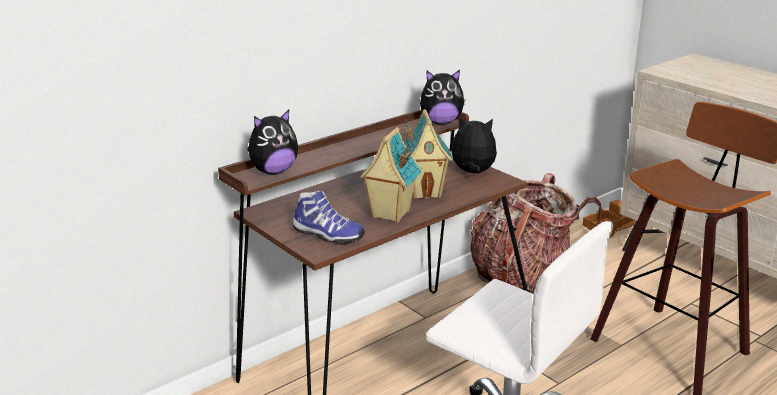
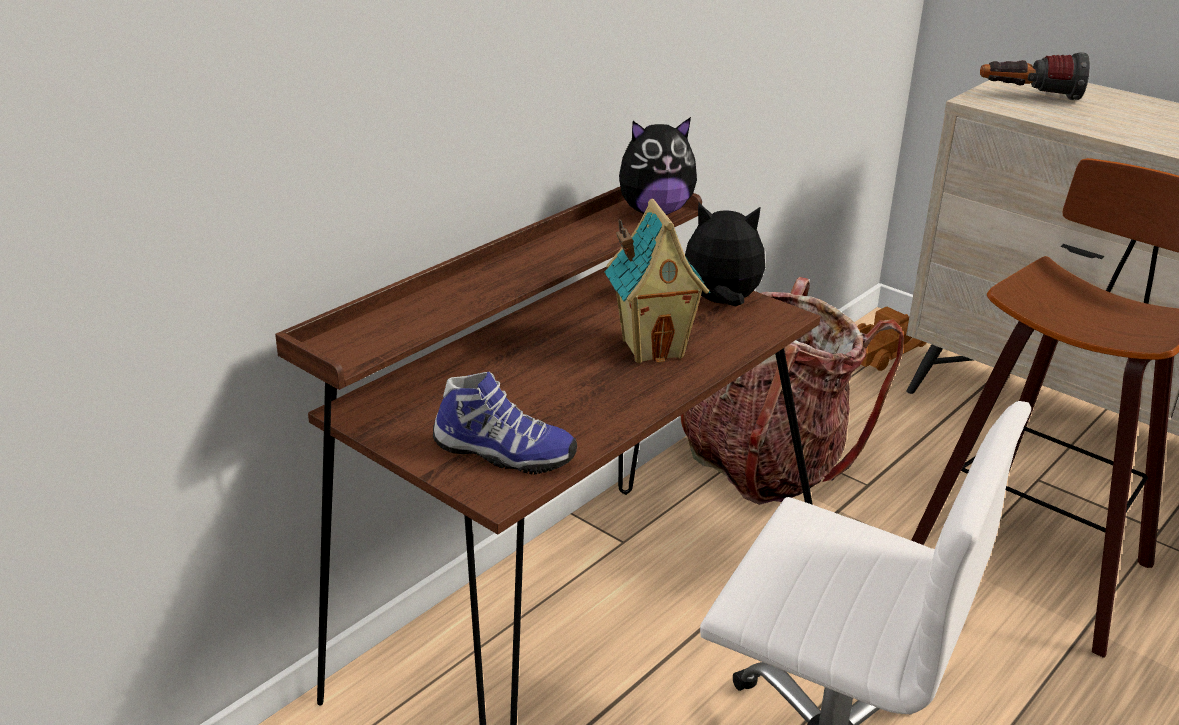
camera: 10 degrees left, 5 degrees up
plush toy [247,110,298,175] -> none
toy house [360,127,422,223] -> none
none -> flashlight [980,52,1090,100]

